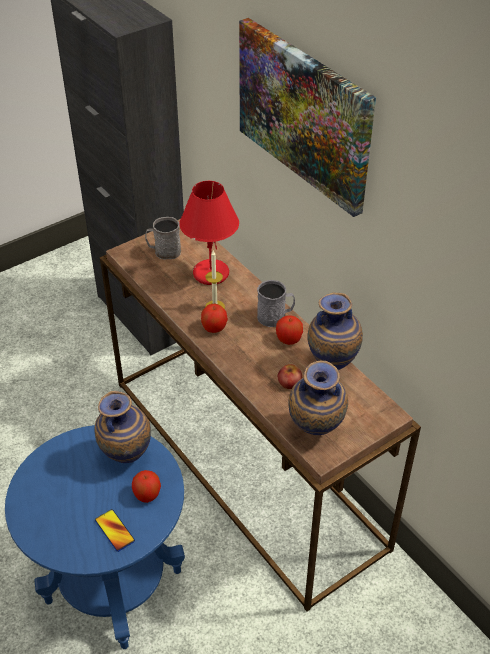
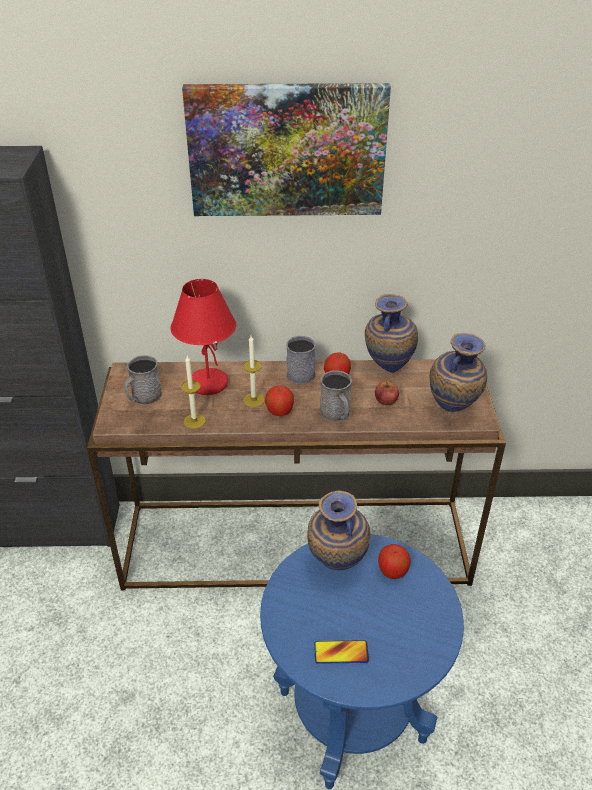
camera: 55 degrees left, 5 degrees down
phone [95,509,135,552] -> phone moved to [314,640,369,664]
none -> candle [181,356,206,429]
none -> grey mug [320,370,352,422]

